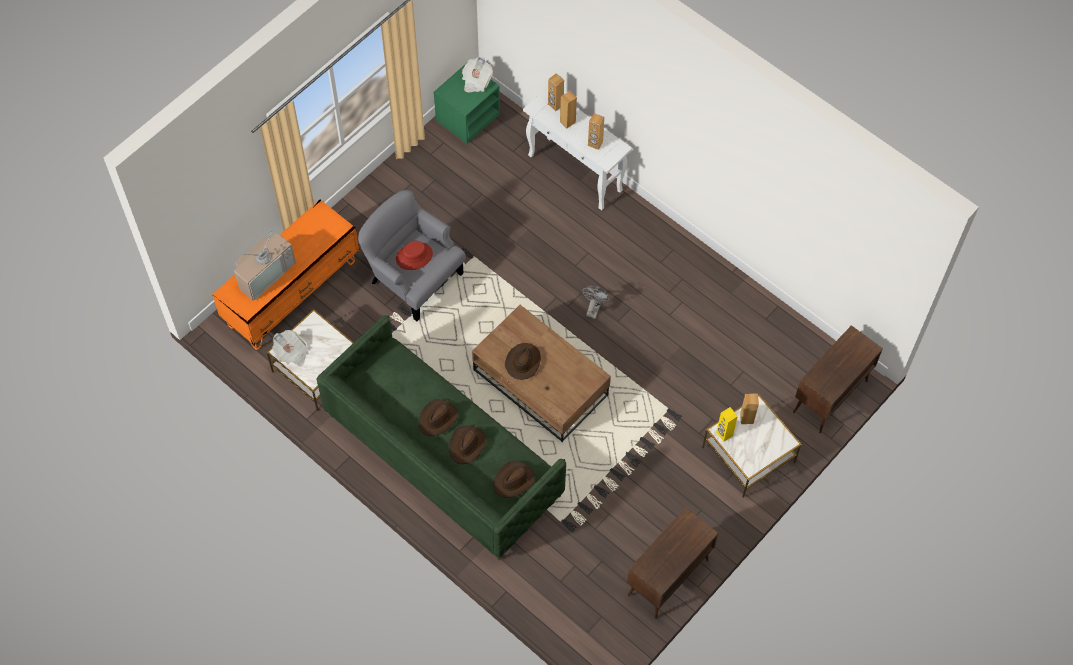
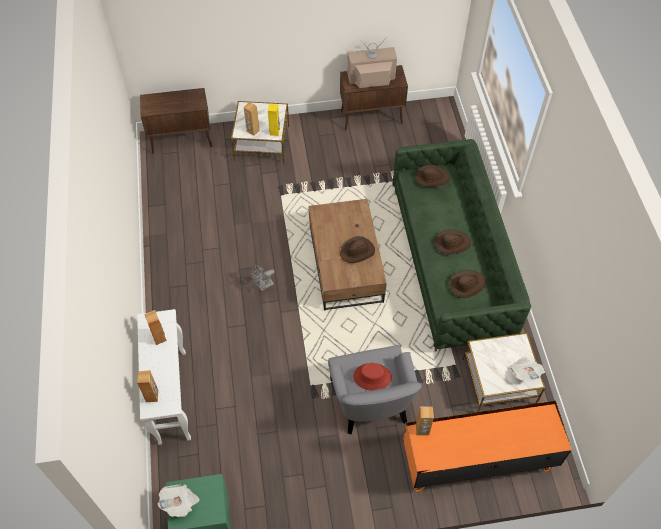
camera: 140 degrees left, 5 degrees down
television [234,229,296,301] -> television moved to [347,35,397,88]
brown hat [449,425,487,464] -> brown hat moved to [449,270,486,298]
brown speaker [560,91,577,128] -> brown speaker moved to [416,406,434,436]

